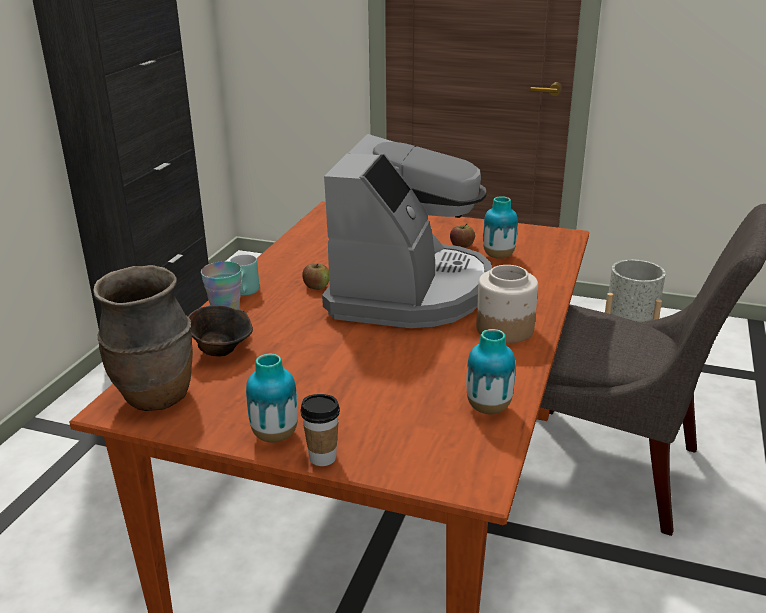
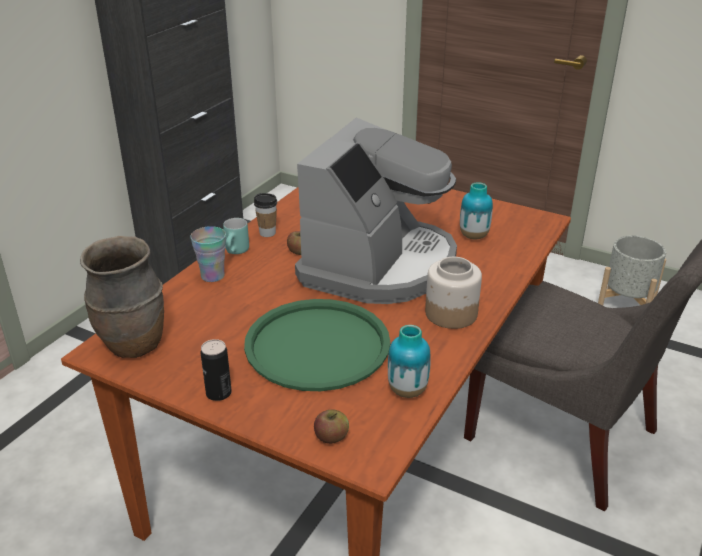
camera: 10 degrees right, 5 degrees up
brown bowl [188,306,253,356] -> none
vase [246,354,298,443] -> can [200,339,232,401]
cup [300,394,340,466] -> cup moved to [254,193,277,237]
apple [450,224,475,248] -> apple moved to [314,410,349,444]
none -> green tray [244,299,390,391]

